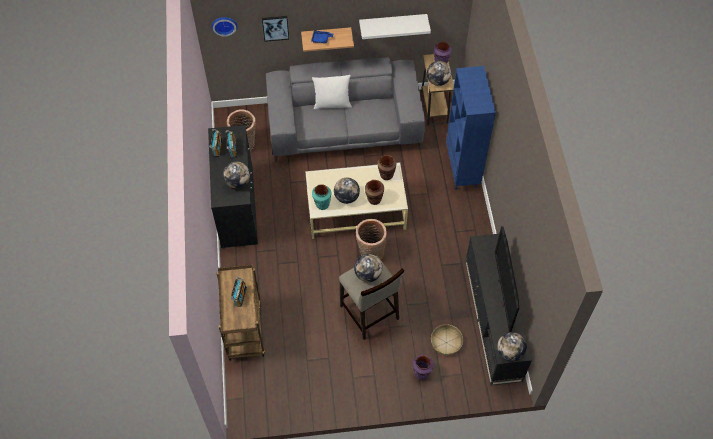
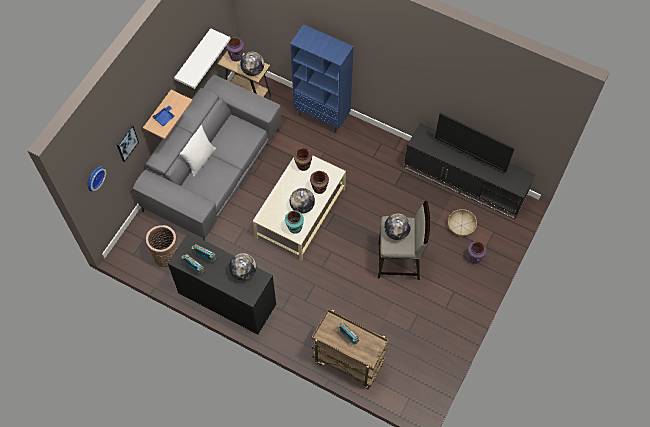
camera: 55 degrees left, 5 degrees up
basket [356,219,387,260] -> none
globe [497,332,527,362] -> none

